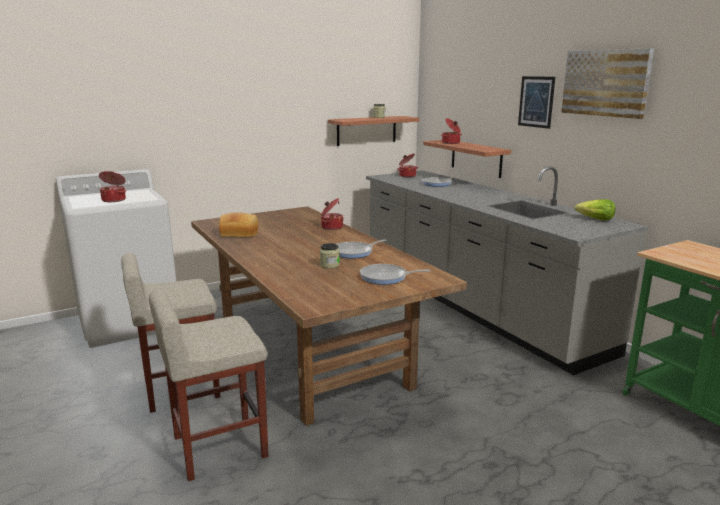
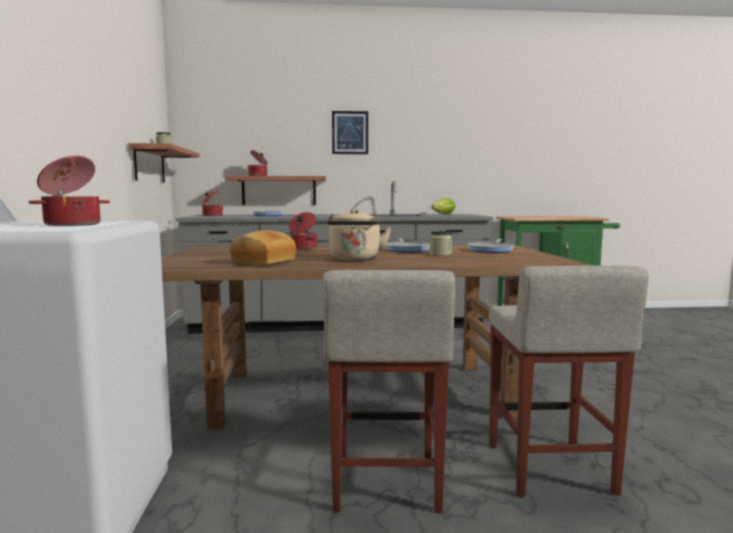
camera: 65 degrees left, 10 degrees down
picture [561,48,654,119] -> none
none -> beige kettle [327,209,391,261]

